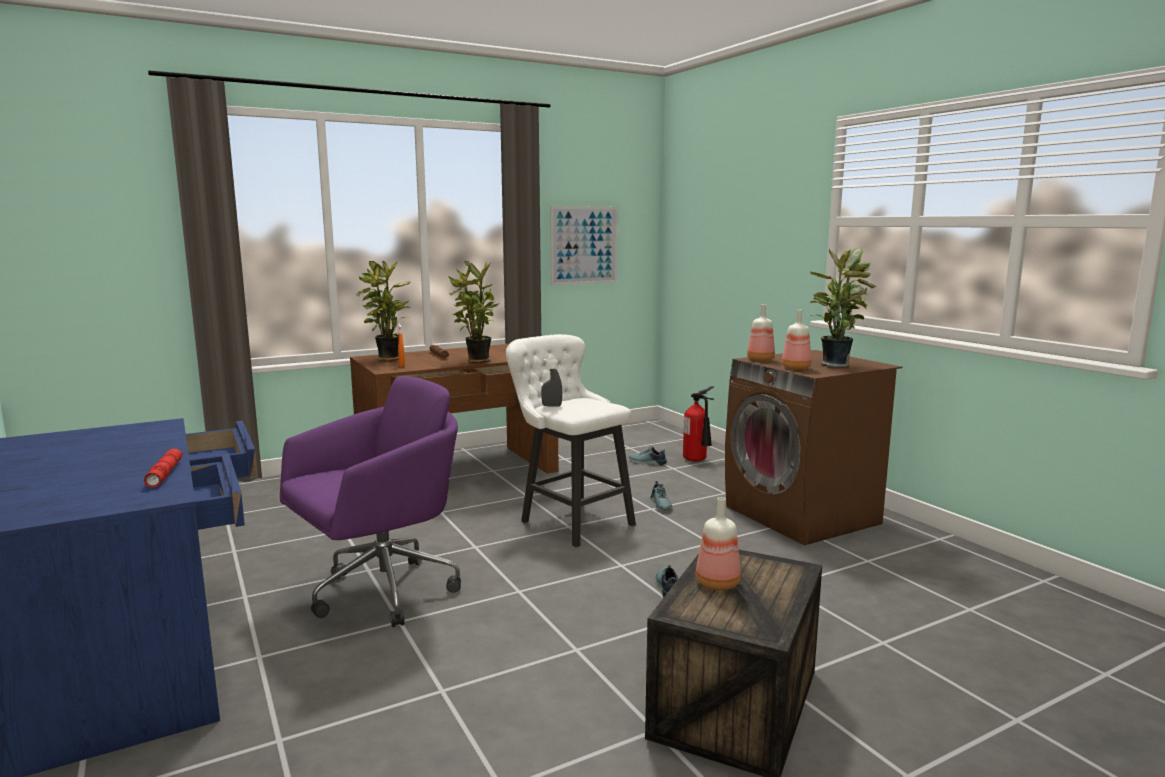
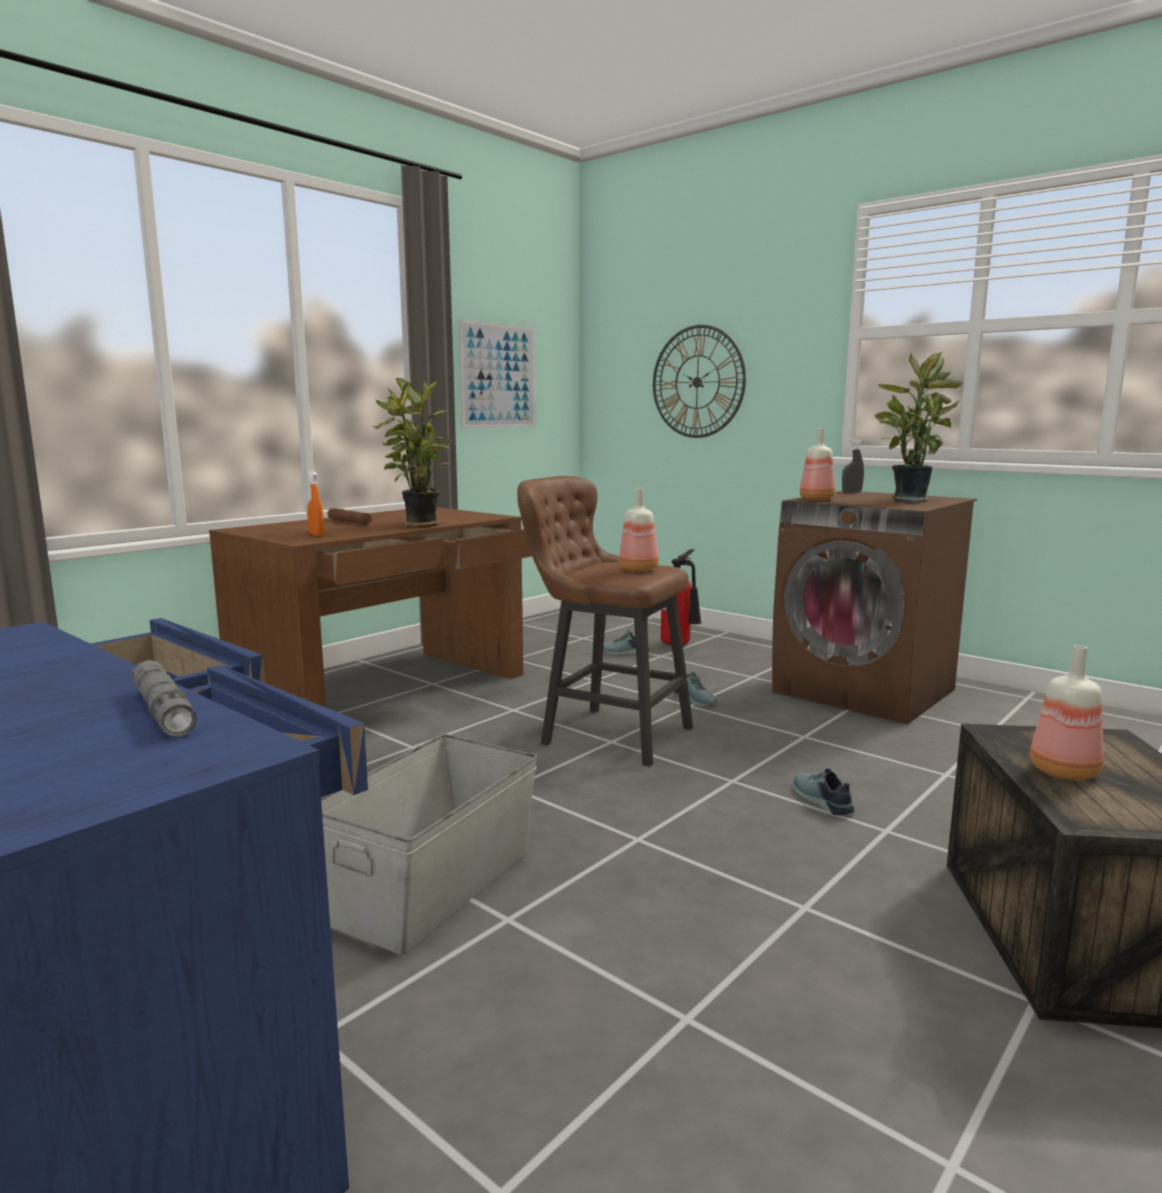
camera: 20 degrees left, 0 degrees up
red flashlight [144,448,183,488] -> grey flashlight [132,660,197,737]
purple office chair [280,376,461,627] -> grey storage box [321,734,537,955]
potted plant [355,261,411,361] -> none
white stool [506,334,636,547] -> brown stool [517,476,693,767]
grey spray bottle [541,359,562,407] -> grey spray bottle moved to [842,438,864,493]
bottle [782,310,812,370] -> bottle moved to [619,488,659,572]
none -> wall clock [653,325,746,438]

